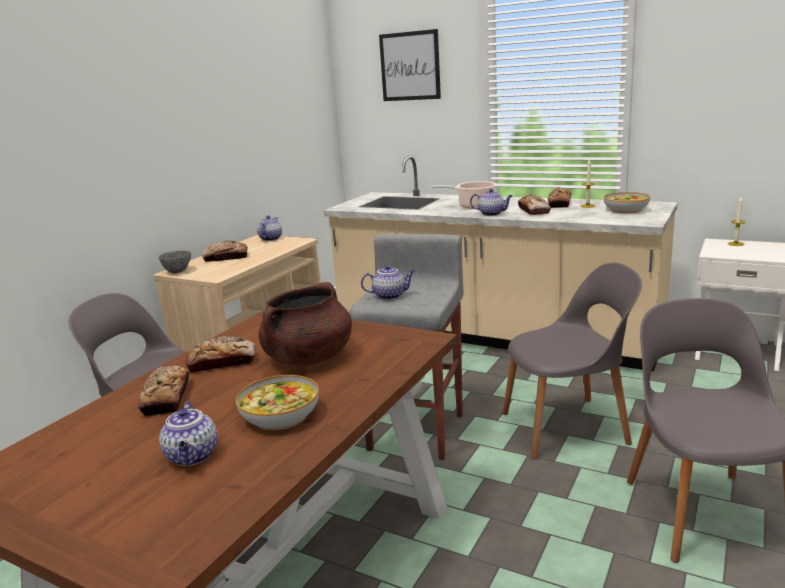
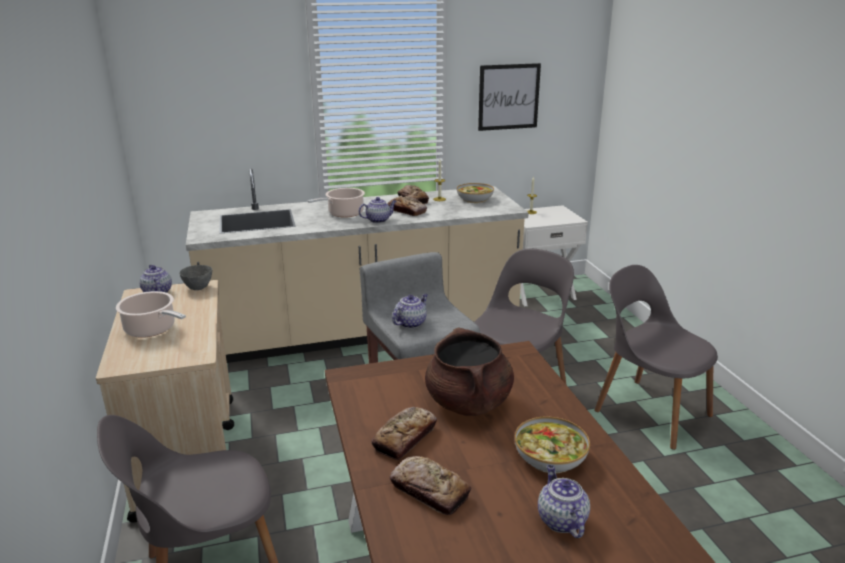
camera: 45 degrees left, 5 degrees up
grey bowl [158,250,191,274] -> grey bowl moved to [179,265,212,290]
teapot [159,402,217,466] -> teapot turned 135 degrees counterclockwise [538,465,590,538]
bread [202,240,248,262] -> cooking pot [116,291,186,338]
picture [379,29,441,101] -> picture moved to [478,63,541,131]

